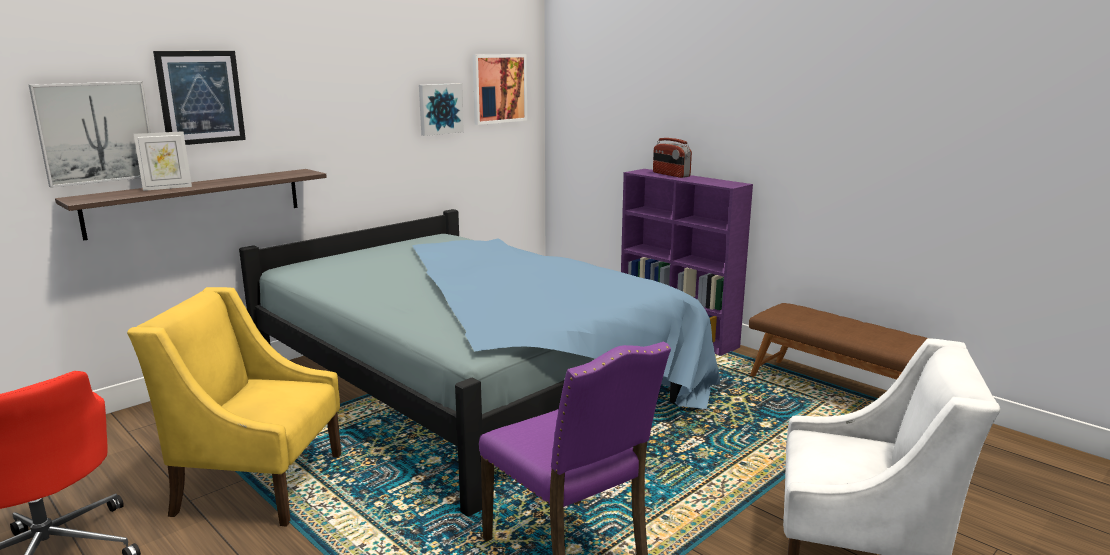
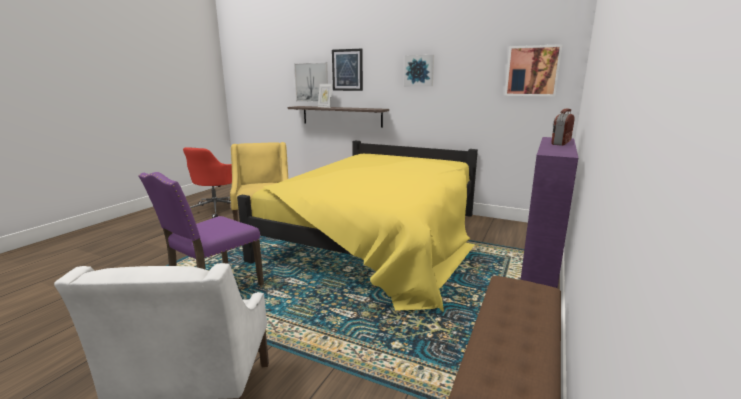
camera: 70 degrees right, 0 degrees up
blue bed [239,209,720,517] -> yellow bed [237,141,478,312]
picture [419,83,464,136] -> picture moved to [404,55,434,86]

